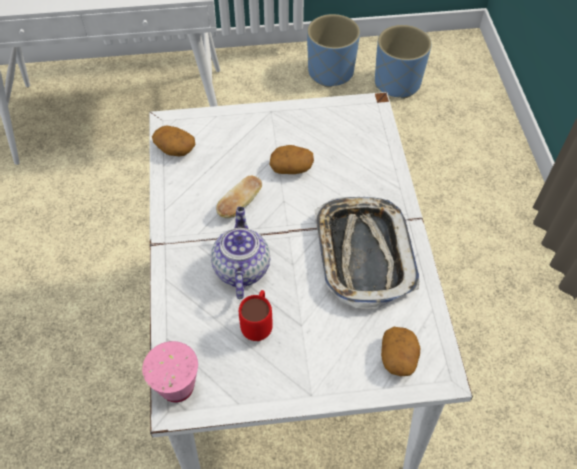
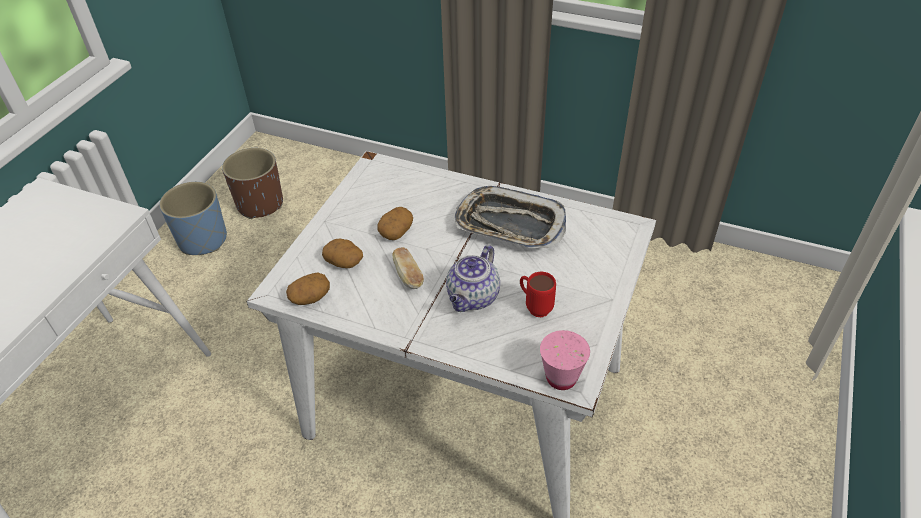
camera: 60 degrees left, 10 degrees down
teapot [211,207,270,299] -> teapot turned 90 degrees counterclockwise [446,245,500,312]
blue planter [375,25,432,99] -> brown planter [222,148,283,219]
potato [381,327,420,376] -> potato moved to [322,239,363,268]

